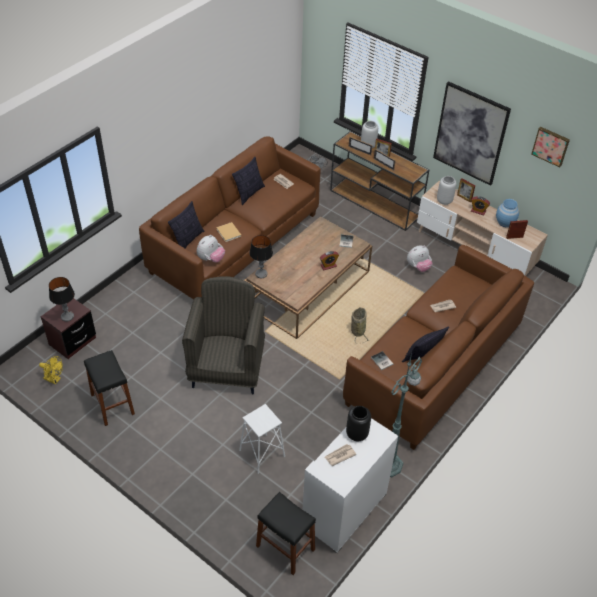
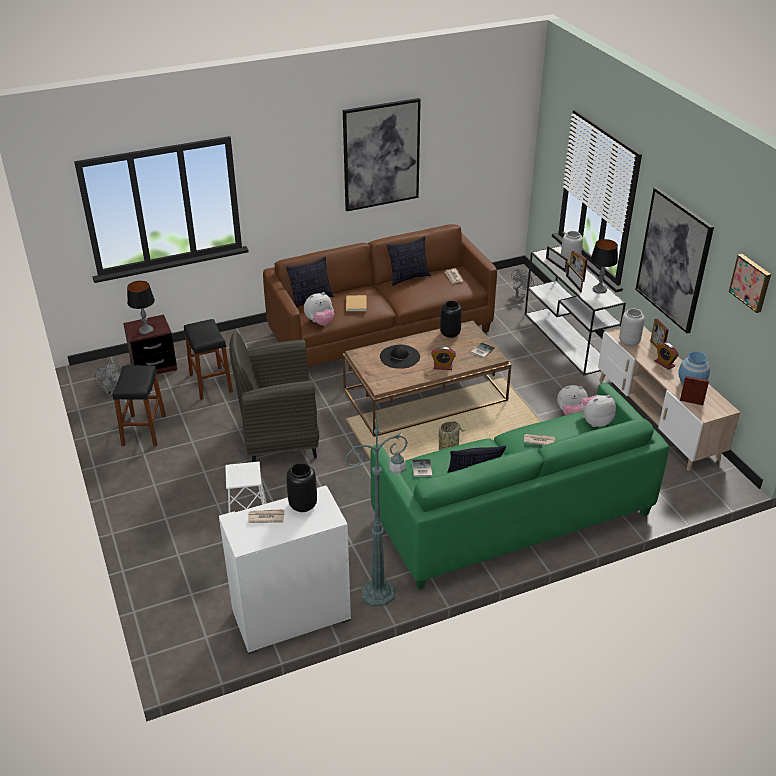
camera: 30 degrees right, 10 degrees down
yellow fan [39,356,63,385] -> grey fan [94,362,121,396]
grey armchair [182,276,265,394] -> grey armchair turned 135 degrees counterclockwise [229,332,319,462]
table lamp [249,235,273,278] -> table lamp moved to [591,239,618,294]
black stool [256,492,316,575] -> black stool moved to [184,319,233,400]
brown console table [330,131,429,231] -> white console table [525,245,626,375]
brown sofa [343,245,534,450] -> green sofa [370,383,669,590]
none -> picture [343,98,421,211]
none -> black hat [380,345,420,369]
none -> black vase [440,301,462,338]
none -> plush toy [580,395,616,427]

